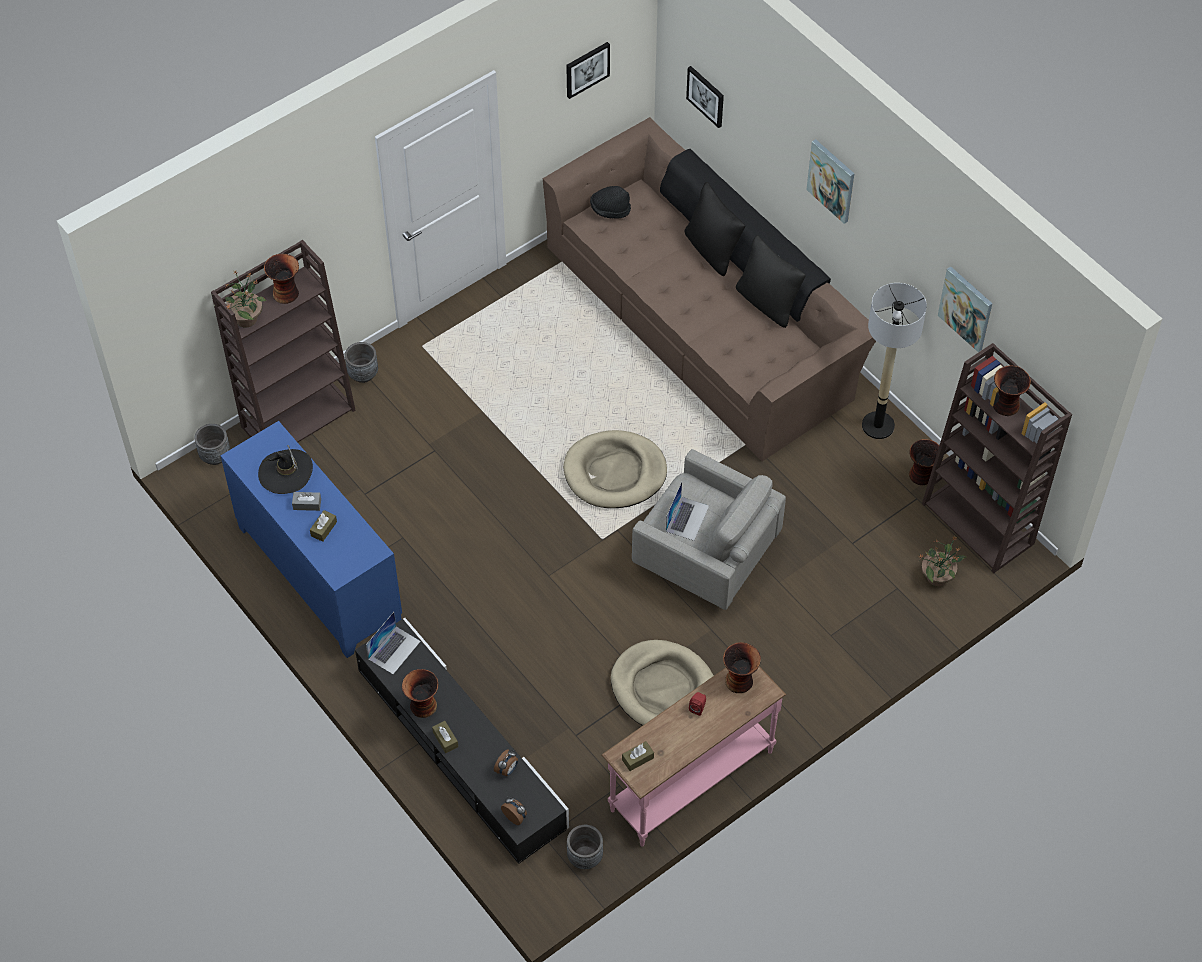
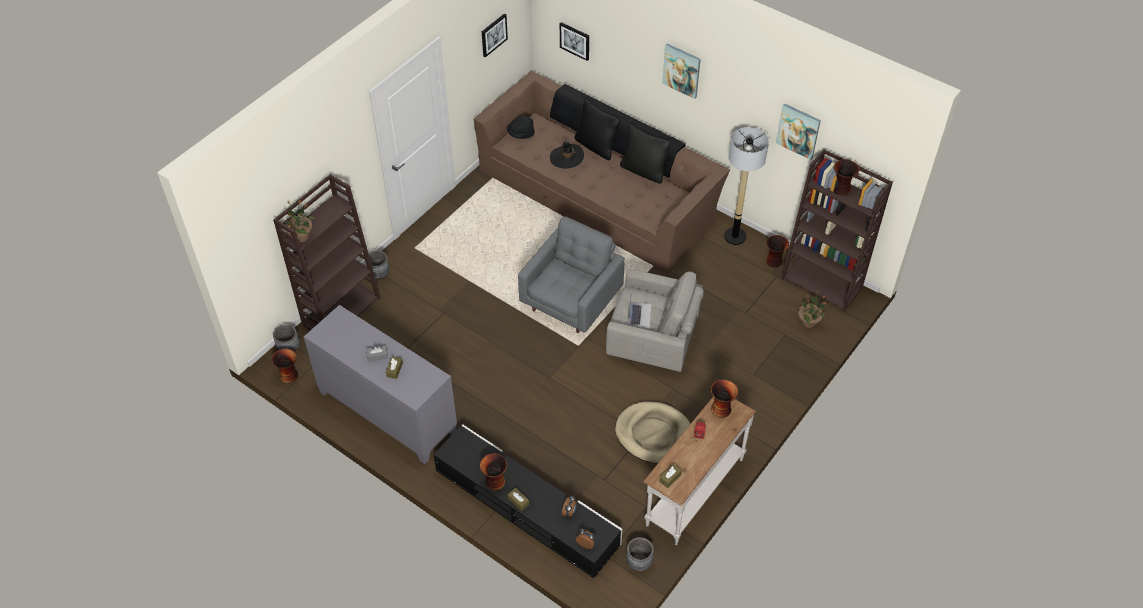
camera: 15 degrees left, 5 degrees down
blue cabinet [221,421,402,658] -> grey cabinet [304,305,457,464]
black hat [258,445,313,494] -> black hat moved to [550,140,584,169]
vase [264,254,299,304] -> vase moved to [272,349,298,383]
laptop [366,612,421,674] -> none
beige dog bed [563,430,667,508] -> grey armchair [518,216,625,333]
pink console table [602,666,786,847] -> white console table [643,397,756,545]

